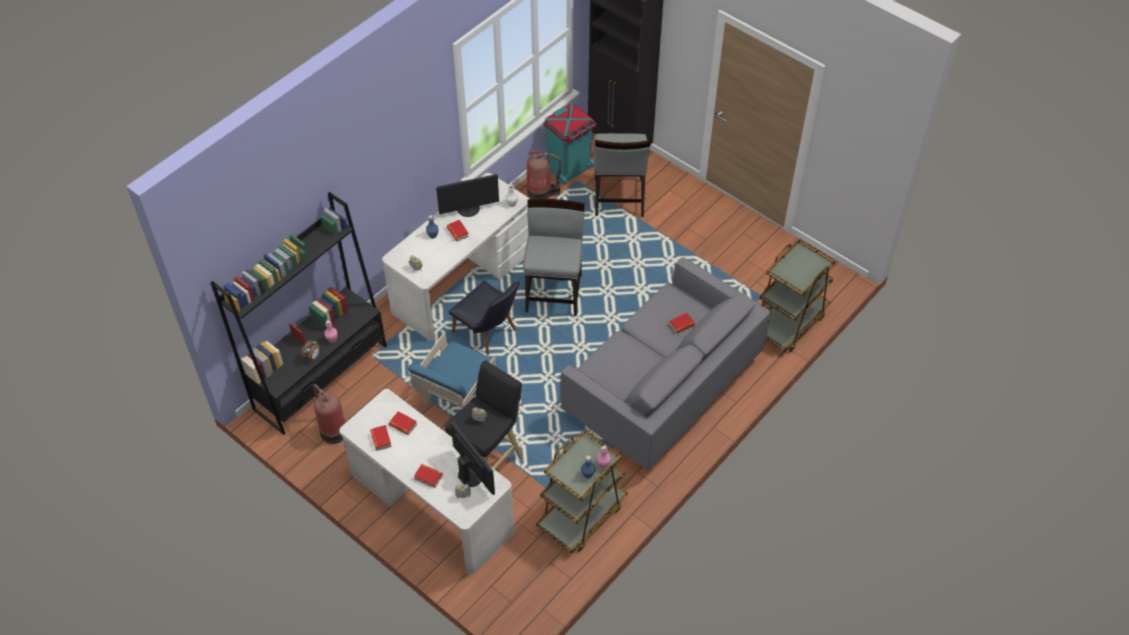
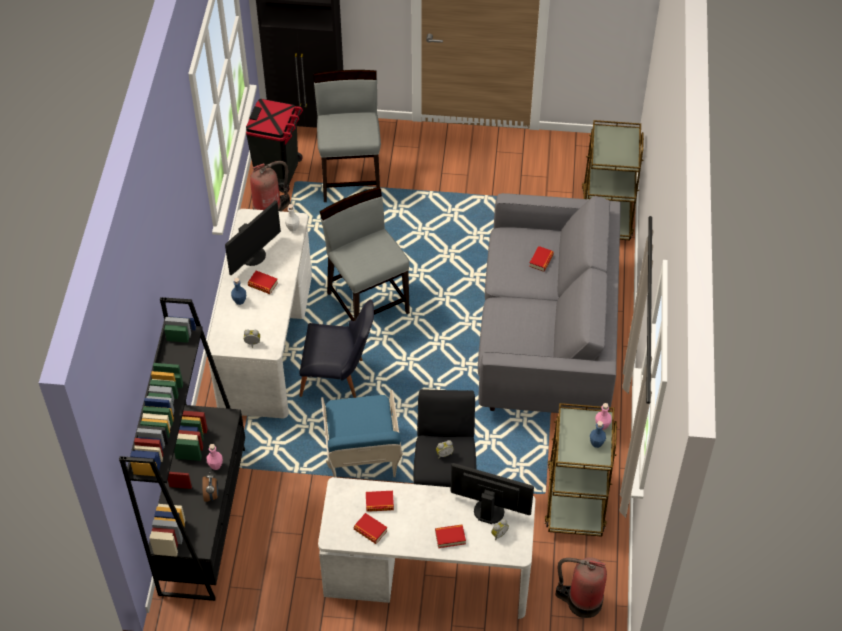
camera: 35 degrees left, 0 degrees up
fire extinguisher [313,384,346,444] -> fire extinguisher moved to [555,557,607,618]
turquoise trash can [544,103,596,185] -> black trash can [246,99,303,193]
grey chair [594,133,650,217] -> grey chair turned 150 degrees counterclockwise [314,70,381,202]

